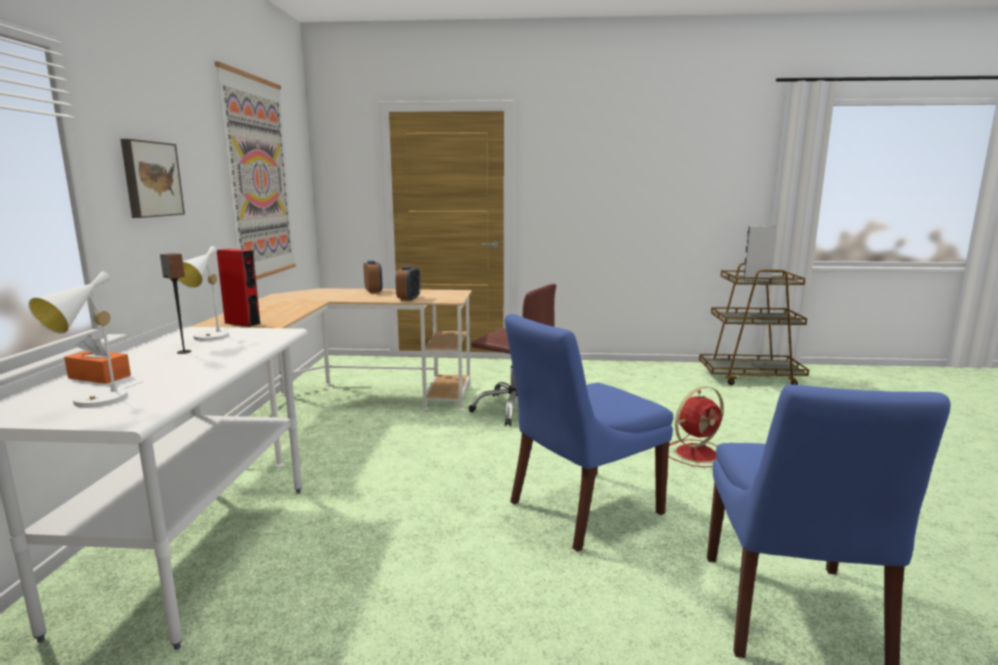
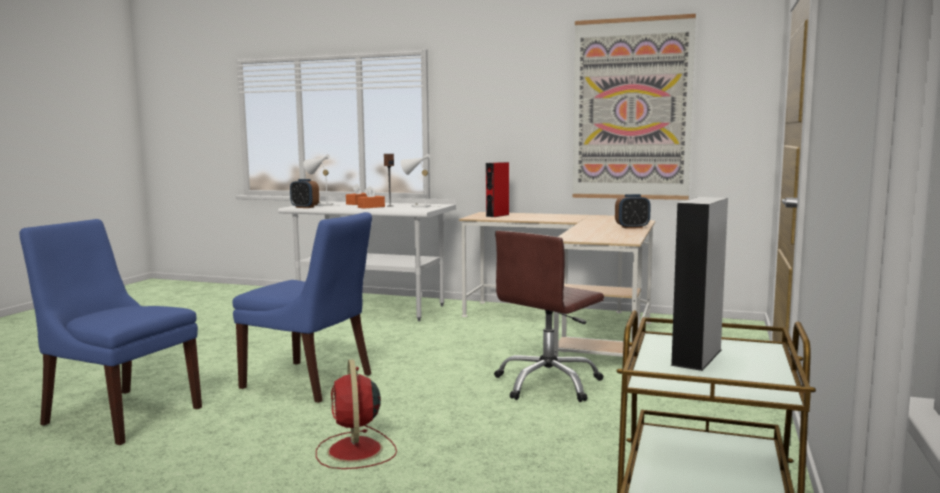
camera: 105 degrees right, 5 degrees down
picture [120,139,185,218] -> none
alarm clock [395,266,421,301] -> alarm clock moved to [290,179,319,208]
blue chair [505,314,673,552] -> blue chair turned 135 degrees clockwise [232,212,372,403]
none -> orange tissue box [357,186,385,209]

